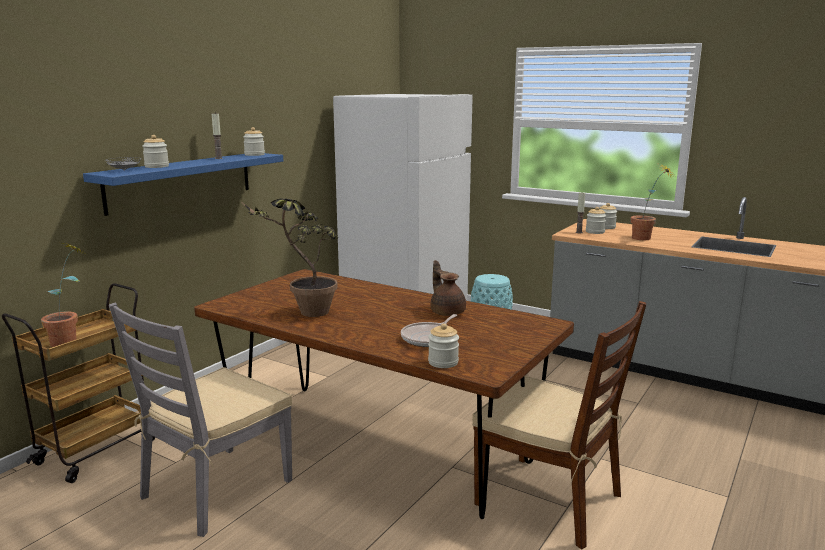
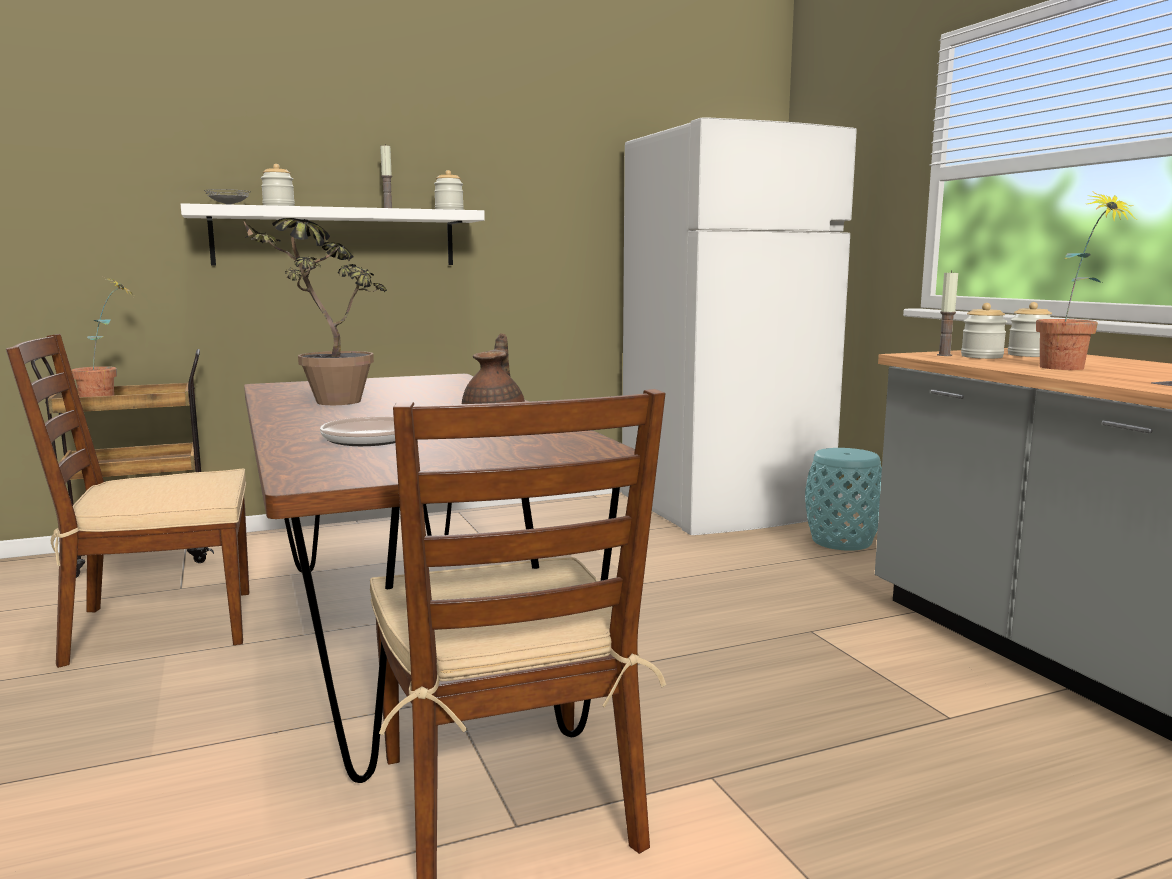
camera: 35 degrees right, 5 degrees down
blue shelf [83,153,283,216] -> white shelf [181,203,485,265]
grey chair [109,303,292,537] -> brown chair [6,334,249,668]
jar [428,324,459,368] -> none

